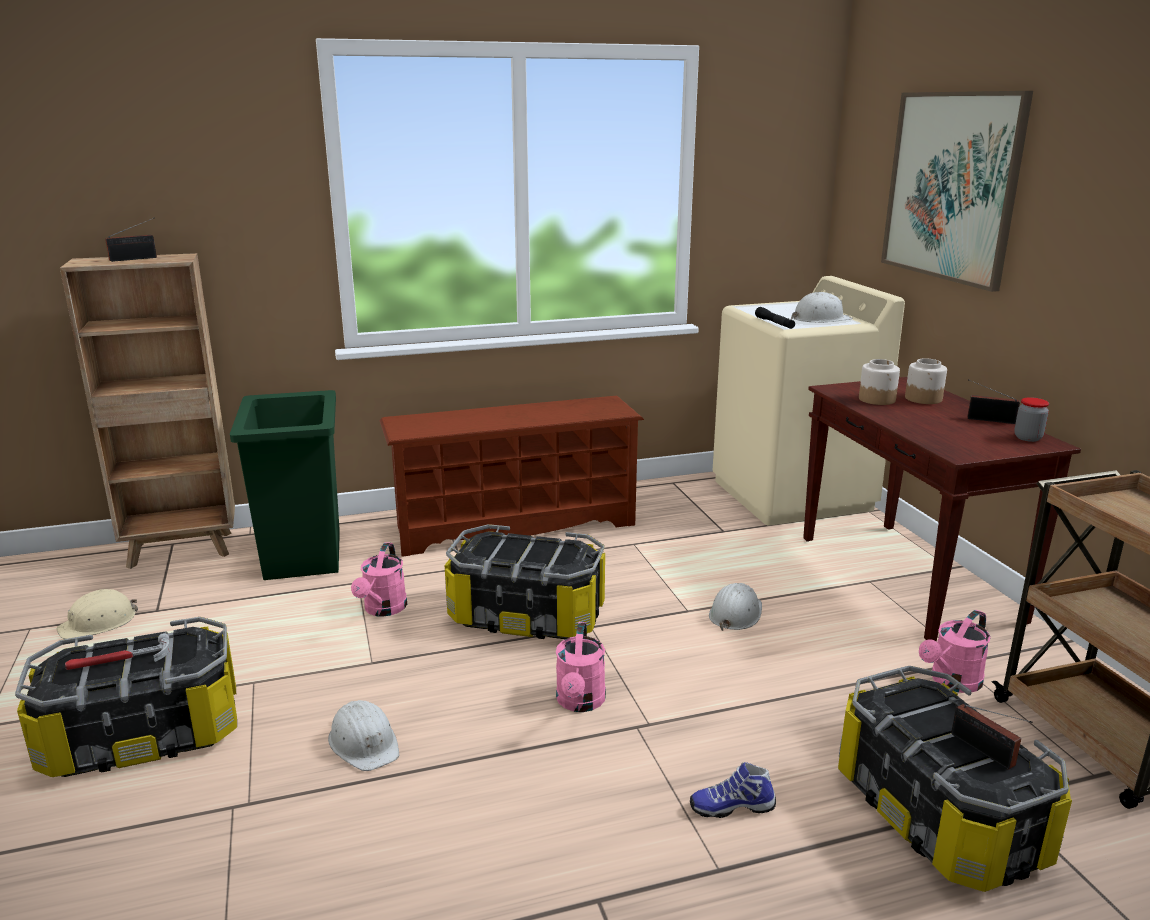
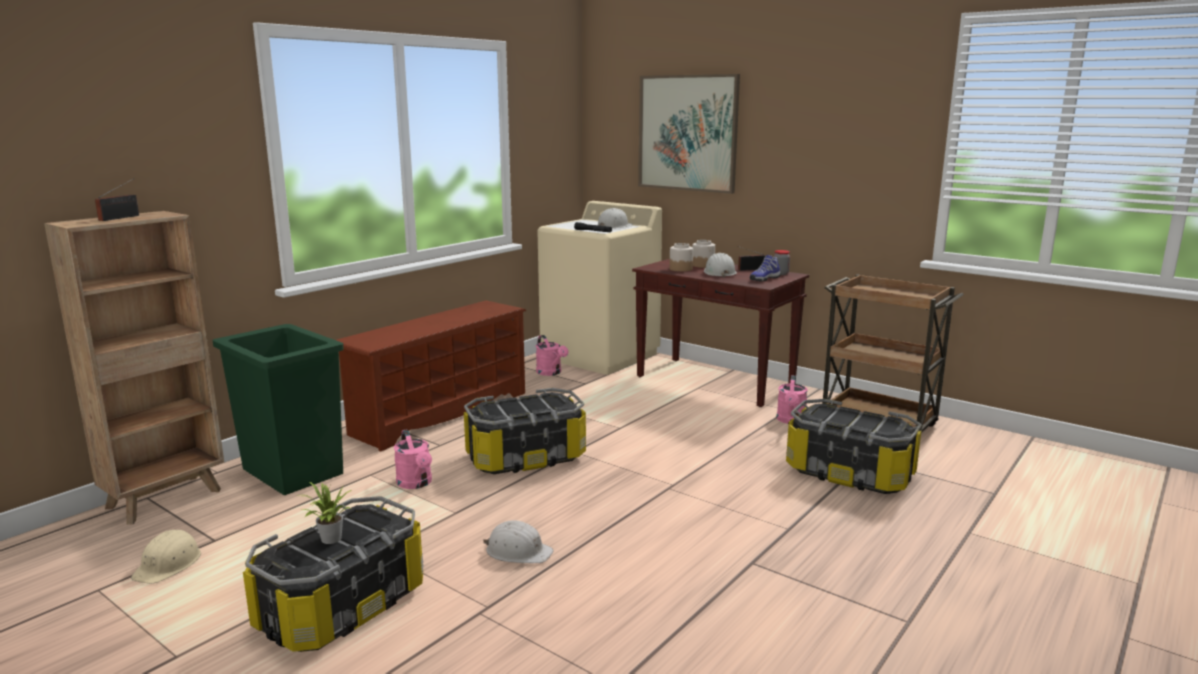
camera: 35 degrees left, 5 degrees down
hammer [65,633,170,670] -> potted plant [296,481,352,544]
pink watering can [556,622,606,712] -> pink watering can moved to [536,335,568,376]
shoe [690,762,776,818] -> shoe moved to [749,255,781,282]
white hard hat [709,583,762,631] -> white hard hat moved to [704,253,737,278]
radio [951,704,1032,770] -> none

